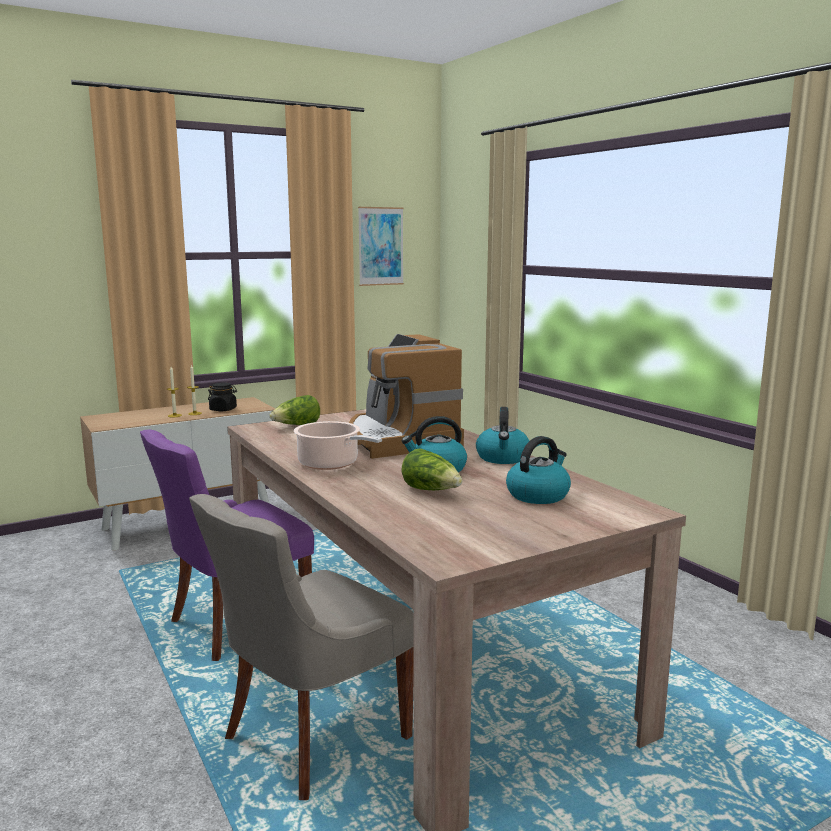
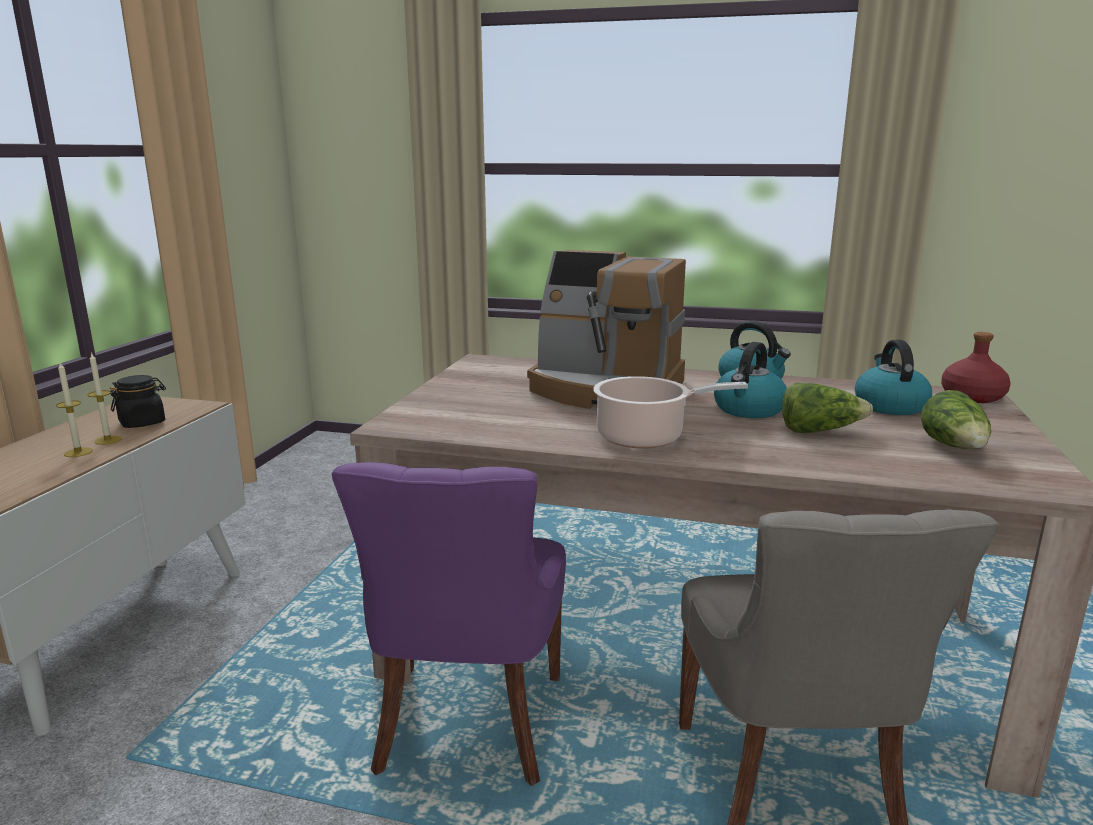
camera: 45 degrees left, 5 degrees up
lettuce [270,395,320,425] -> lettuce moved to [921,390,991,449]
picture [358,207,404,286] -> none
none -> red bottle [941,332,1011,403]

